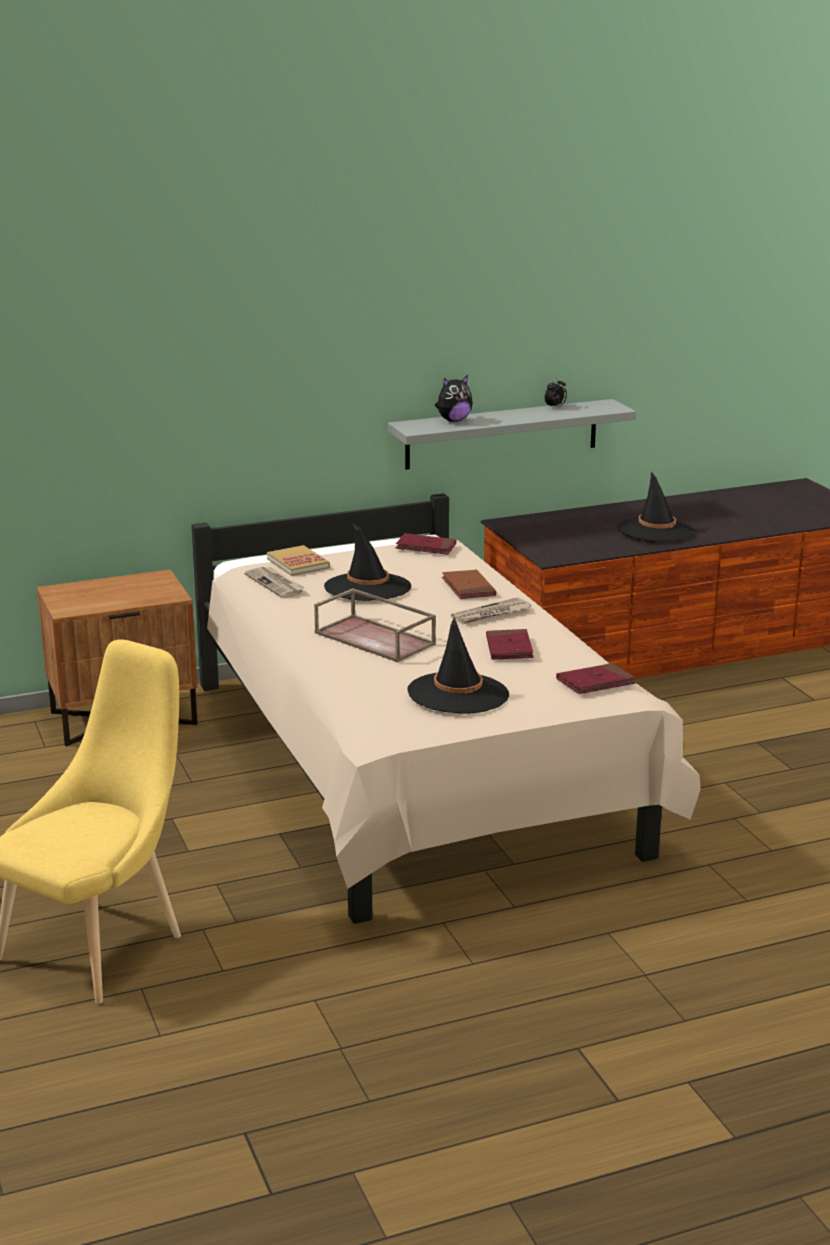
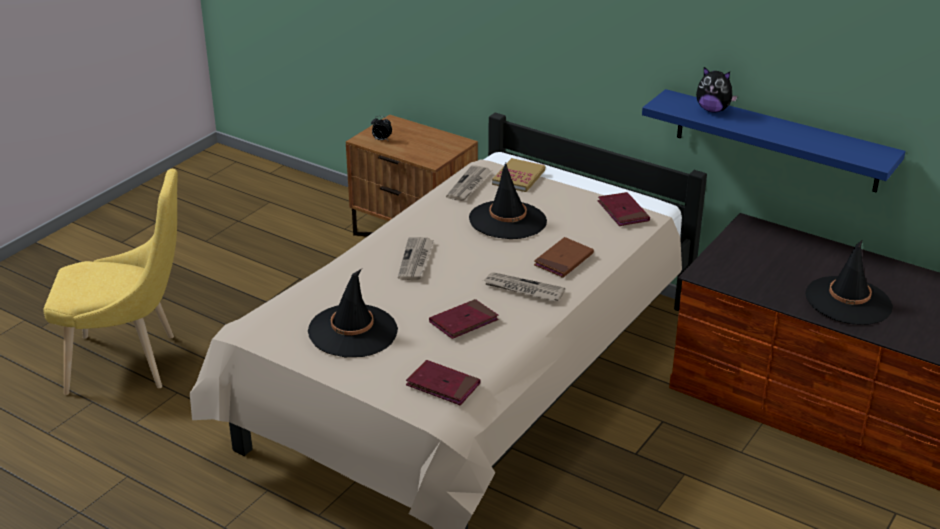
camera: 55 degrees right, 10 degrees up
brown tray [314,588,436,662] -> newspaper [398,237,434,280]
grey shelf [388,399,636,469] -> blue shelf [642,89,906,192]
alarm clock [545,377,567,409] -> alarm clock moved to [371,116,392,140]

